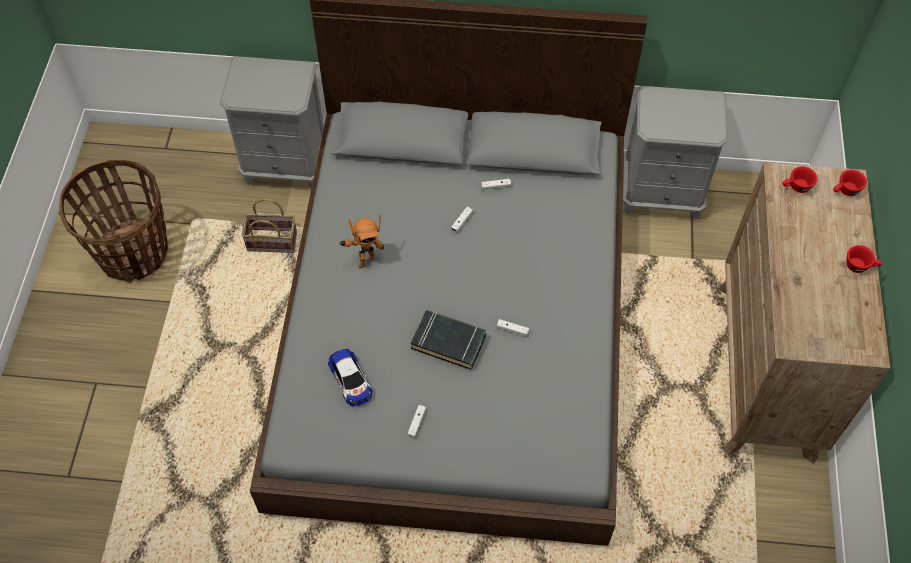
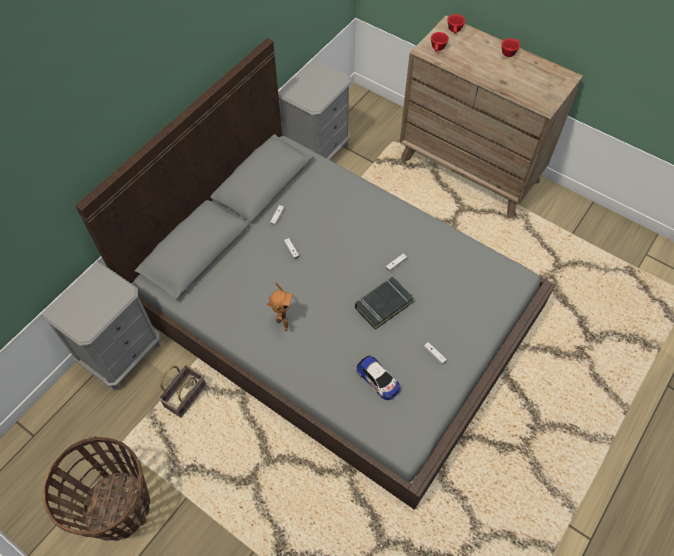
camera: 60 degrees left, 0 degrees up
toy car [328,349,372,407] -> toy car turned 45 degrees clockwise [357,356,401,400]

